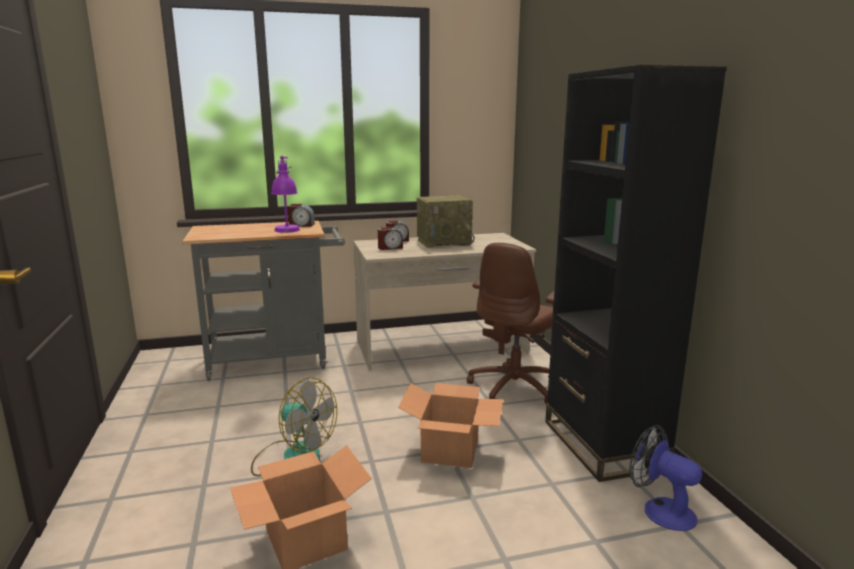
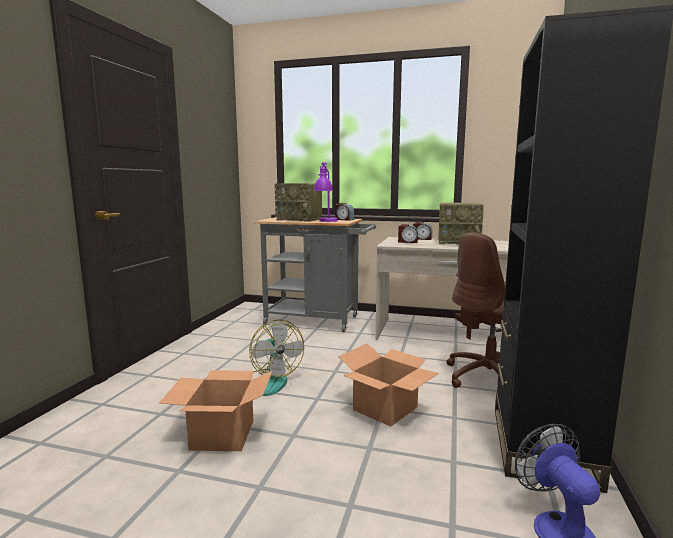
camera: 30 degrees right, 5 degrees down
none -> radio [275,183,322,222]

